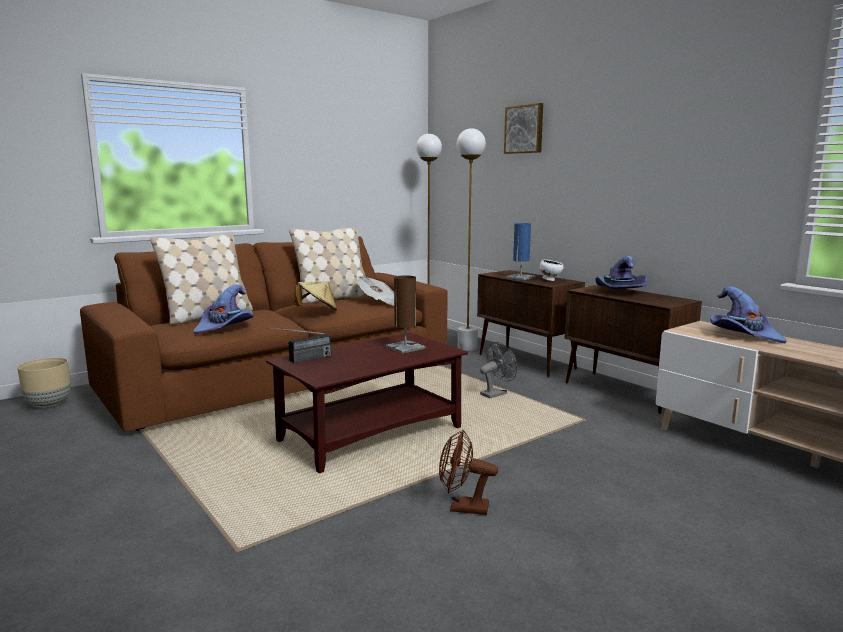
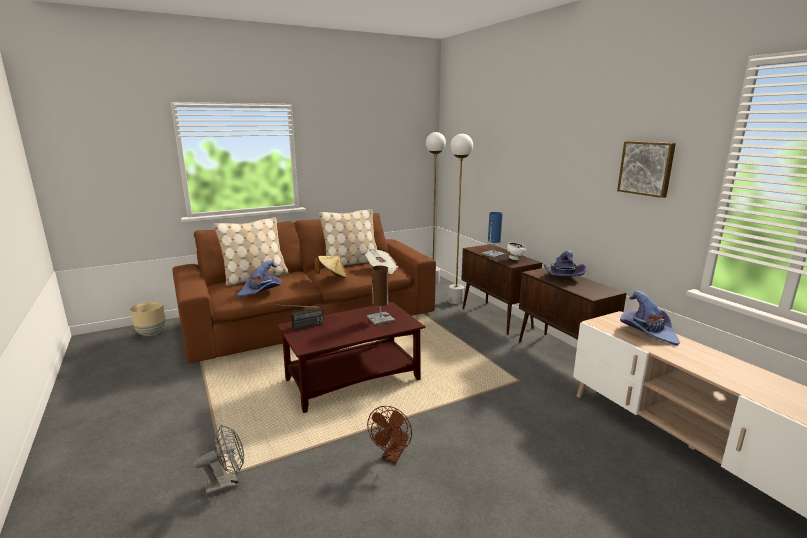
camera: 10 degrees right, 5 degrees up
brown fan [439,429,498,515] -> brown fan turned 90 degrees counterclockwise [367,406,412,464]
grey fan [480,342,517,398] -> grey fan moved to [193,425,244,496]
picture [504,103,543,154] -> picture moved to [617,141,676,198]

